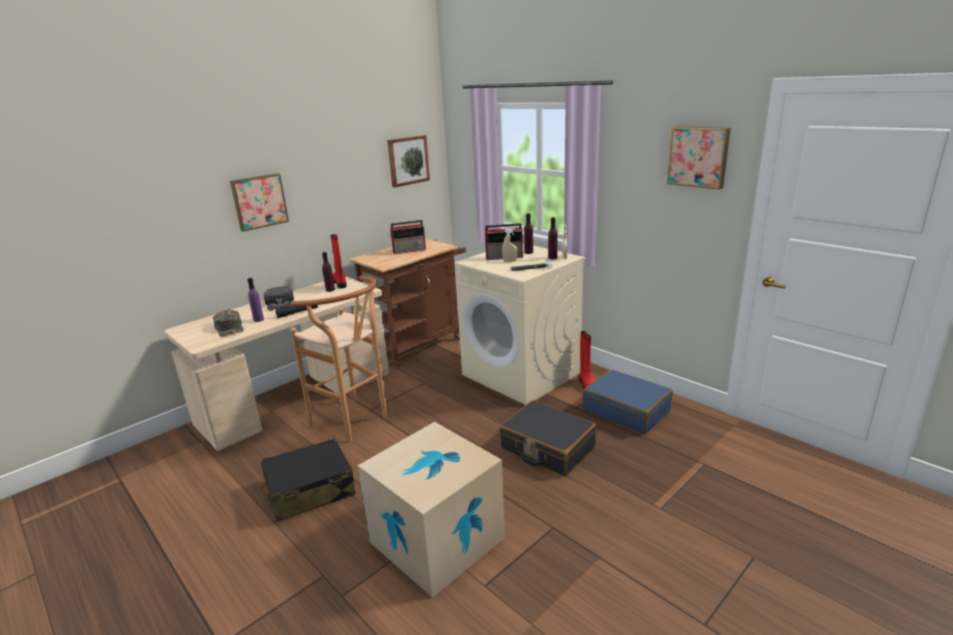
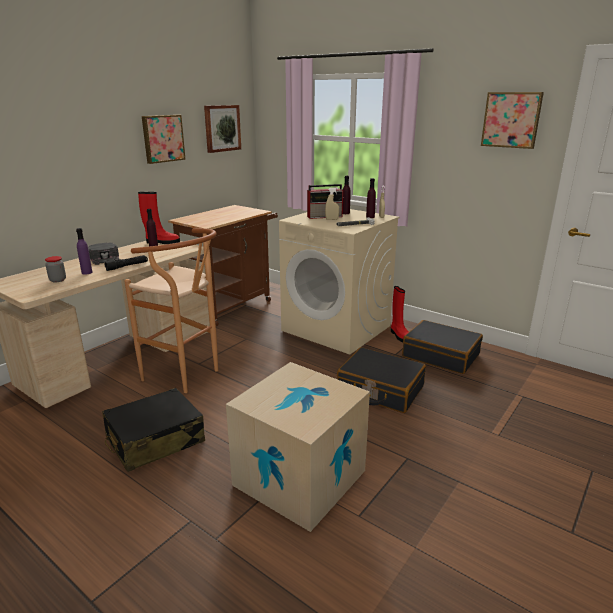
camera: 10 degrees left, 0 degrees up
green cap [213,310,244,337] -> jar [45,256,66,282]
picture [230,173,289,232] -> picture moved to [142,115,186,164]
red boot [330,234,347,288] -> red boot turned 120 degrees clockwise [138,192,180,244]
radio [390,220,426,254] -> none
blue suitcase [582,370,673,434] -> black suitcase [402,320,483,374]

